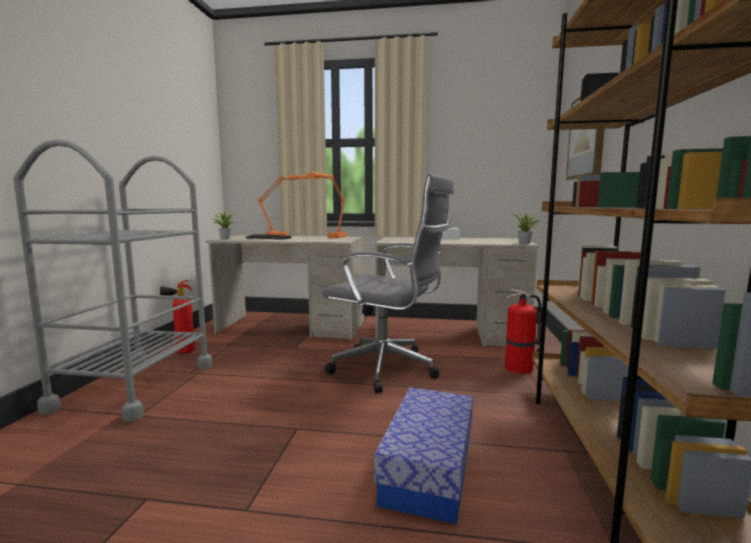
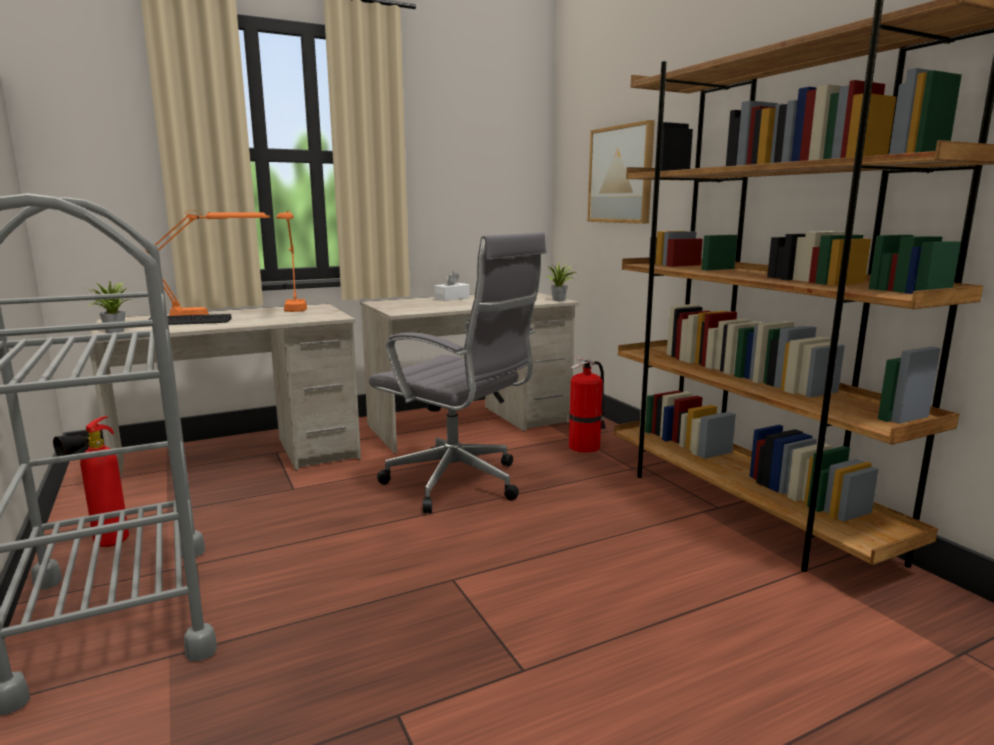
camera: 35 degrees left, 5 degrees up
grey office chair [322,174,454,394] -> grey office chair turned 45 degrees clockwise [369,232,546,513]
storage box [374,387,473,524] -> none

